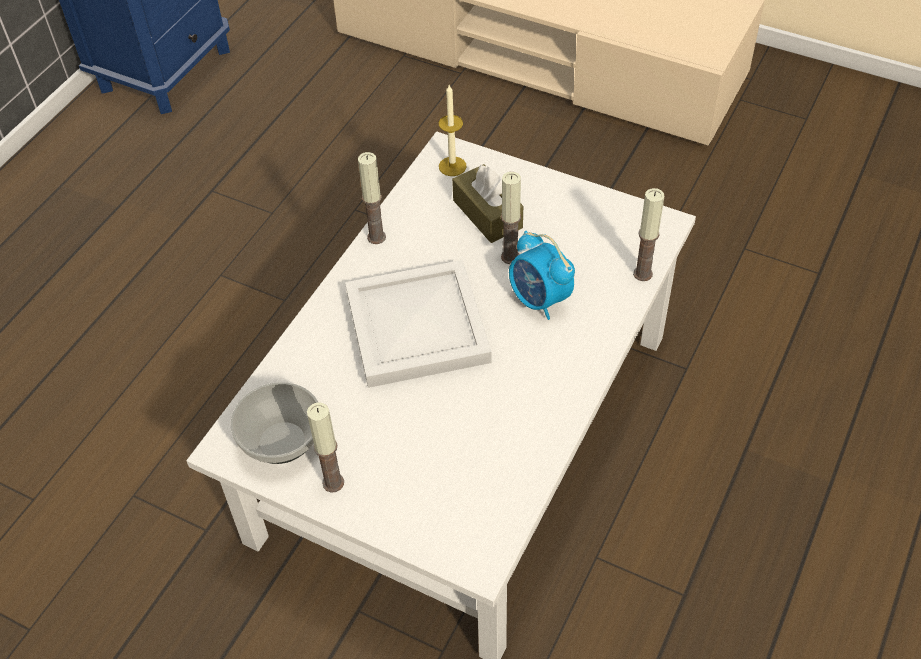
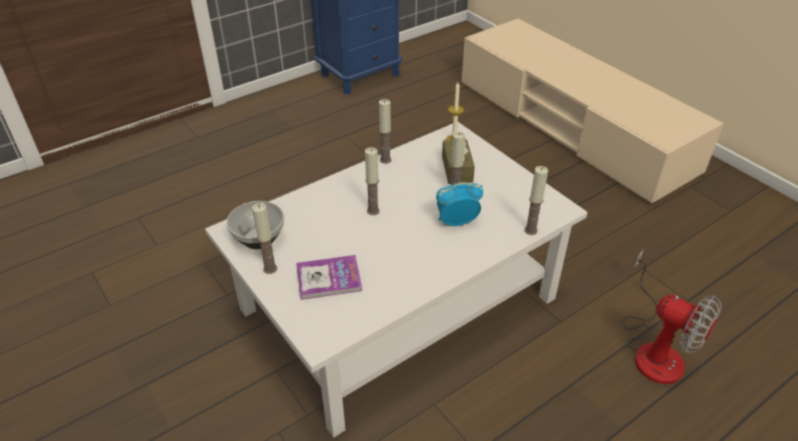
camera: 25 degrees right, 10 degrees down
white tray [345,260,492,388] -> candle [365,147,380,215]
alarm clock [509,231,575,320] -> alarm clock turned 90 degrees clockwise [436,182,483,226]
none -> book [296,255,362,300]
none -> fan [623,249,722,384]

